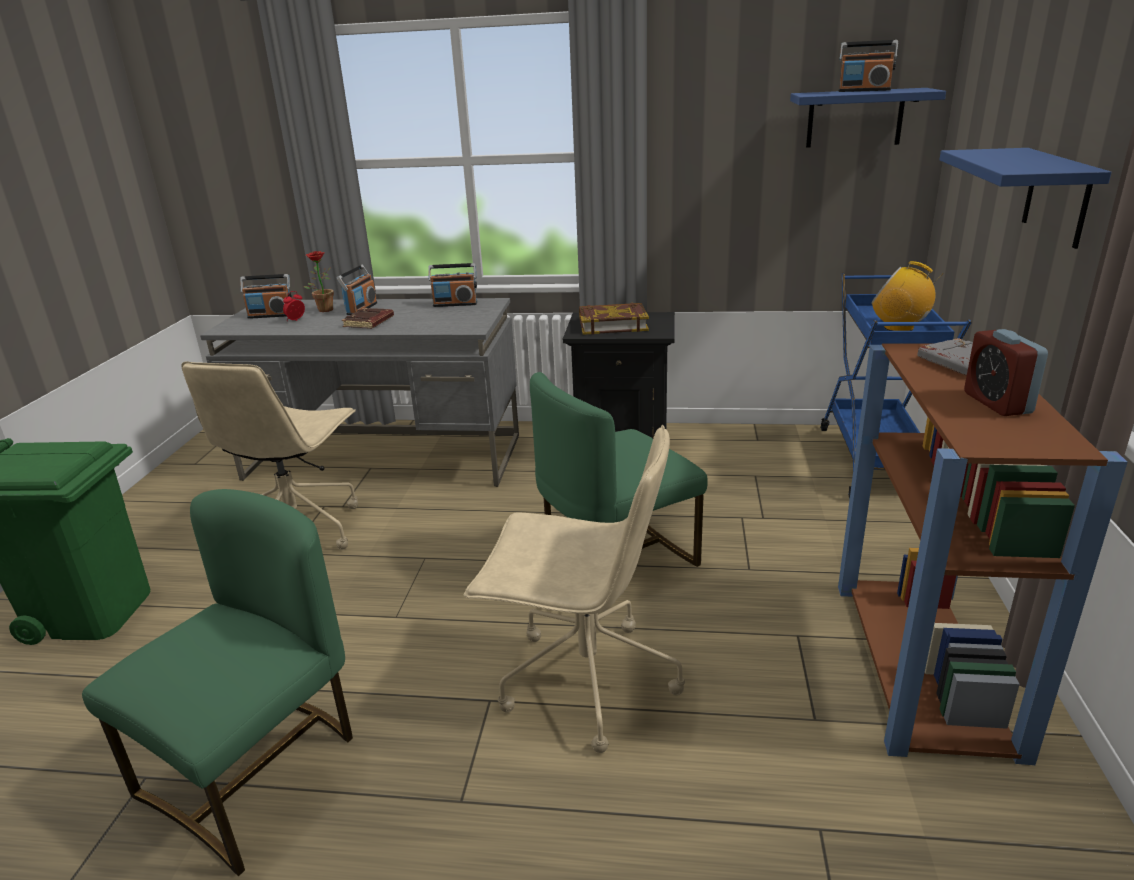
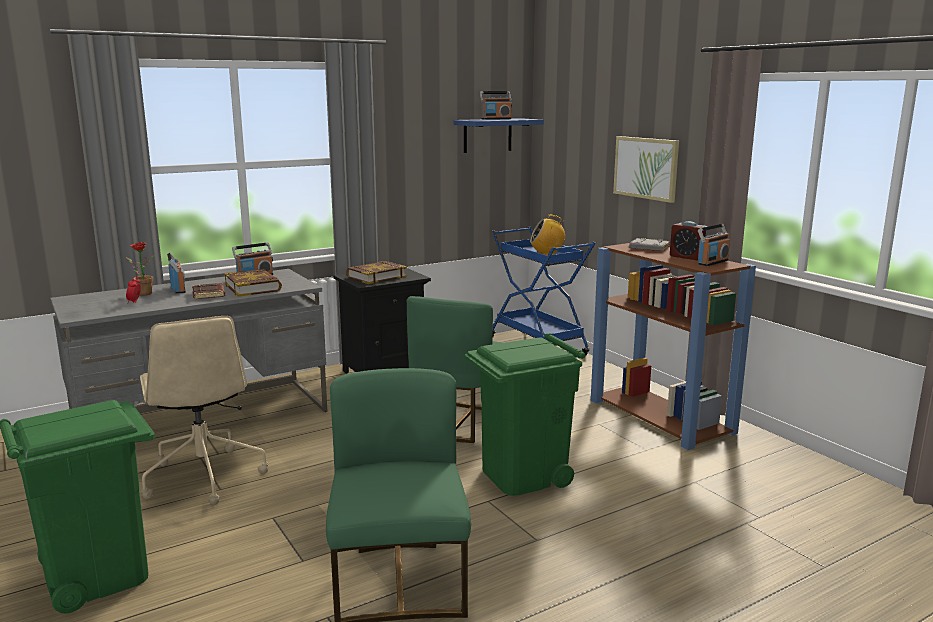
camera: 40 degrees left, 10 degrees down
radio [240,274,292,319] -> radio moved to [698,224,730,266]
beige office chair [464,425,685,753] -> green trash can [465,333,585,496]
blue shelf [939,148,1111,249] -> picture [613,136,679,203]
none -> book [224,269,282,297]

